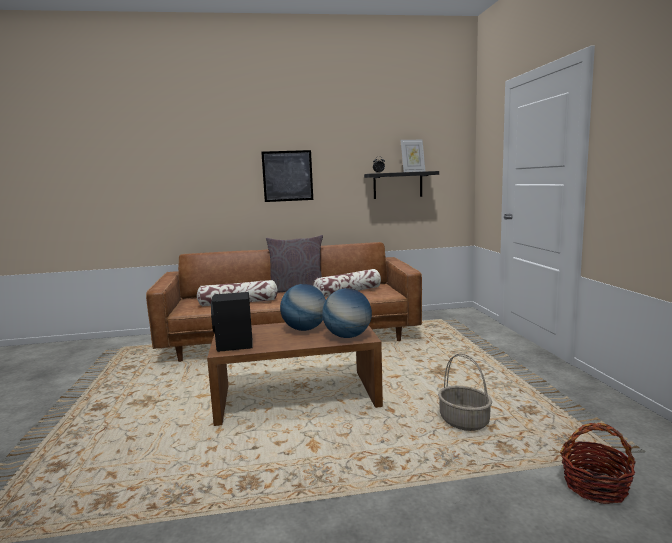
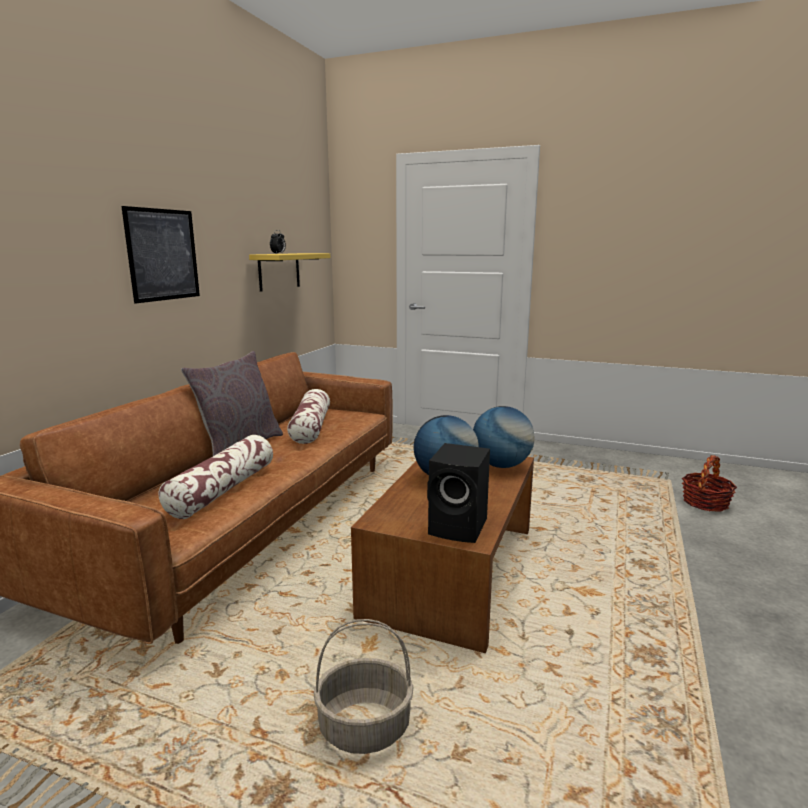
camera: 60 degrees left, 5 degrees up
black shelf [364,171,439,199] -> yellow shelf [249,253,330,292]
picture frame [401,140,425,172] -> none
basket [438,353,492,431] -> basket moved to [313,619,414,754]

